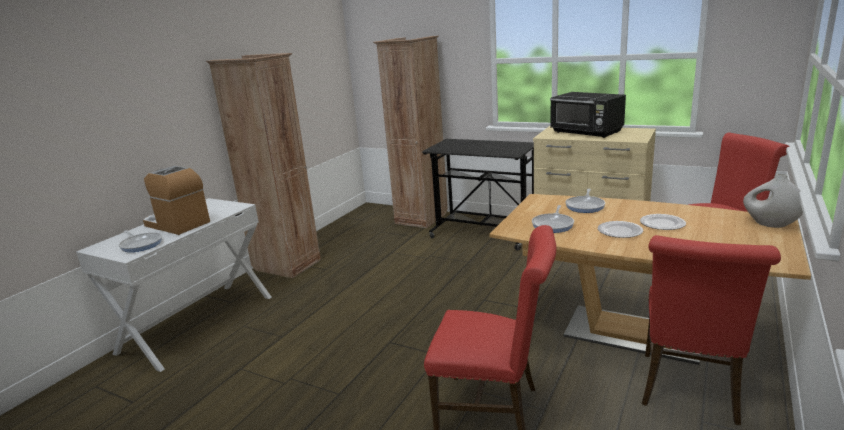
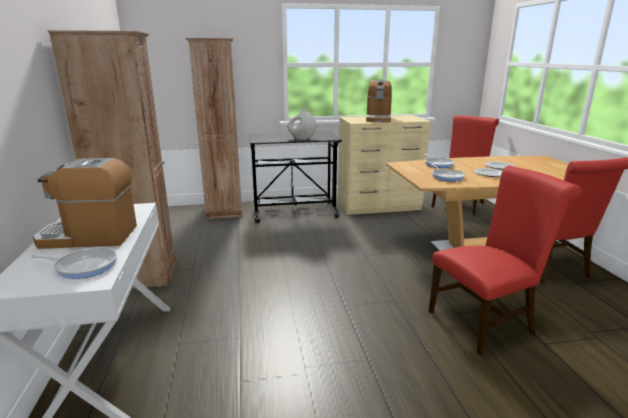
camera: 40 degrees left, 0 degrees up
black microwave [550,92,626,138] -> coffee machine [366,79,392,123]
white vase [743,174,803,228] -> white vase moved to [287,109,317,140]

